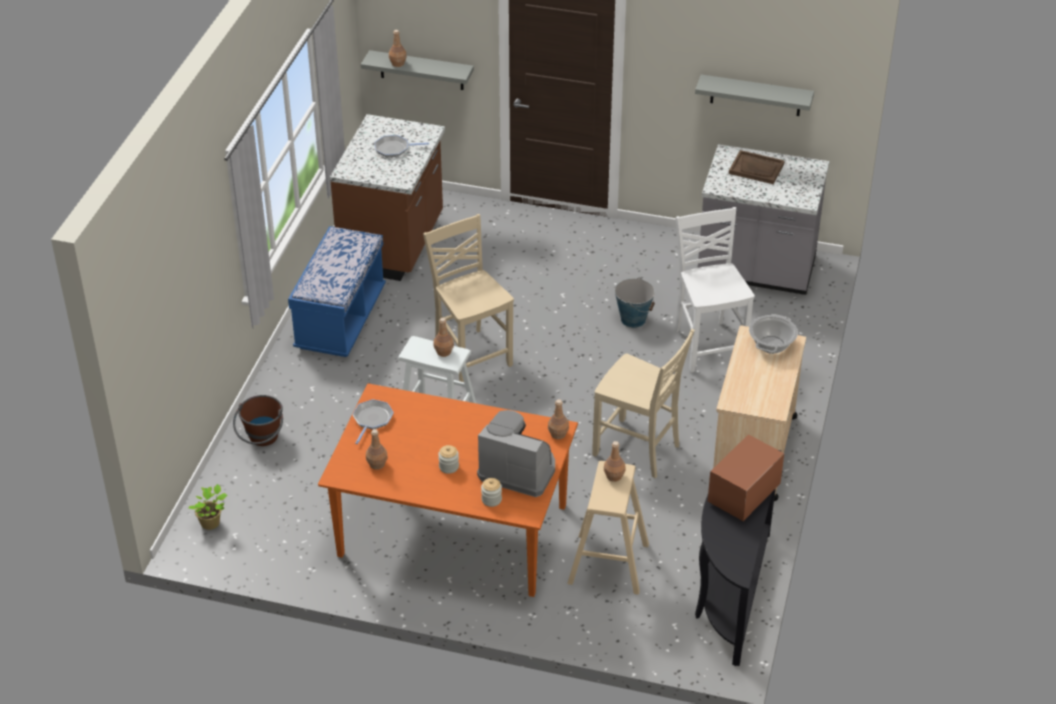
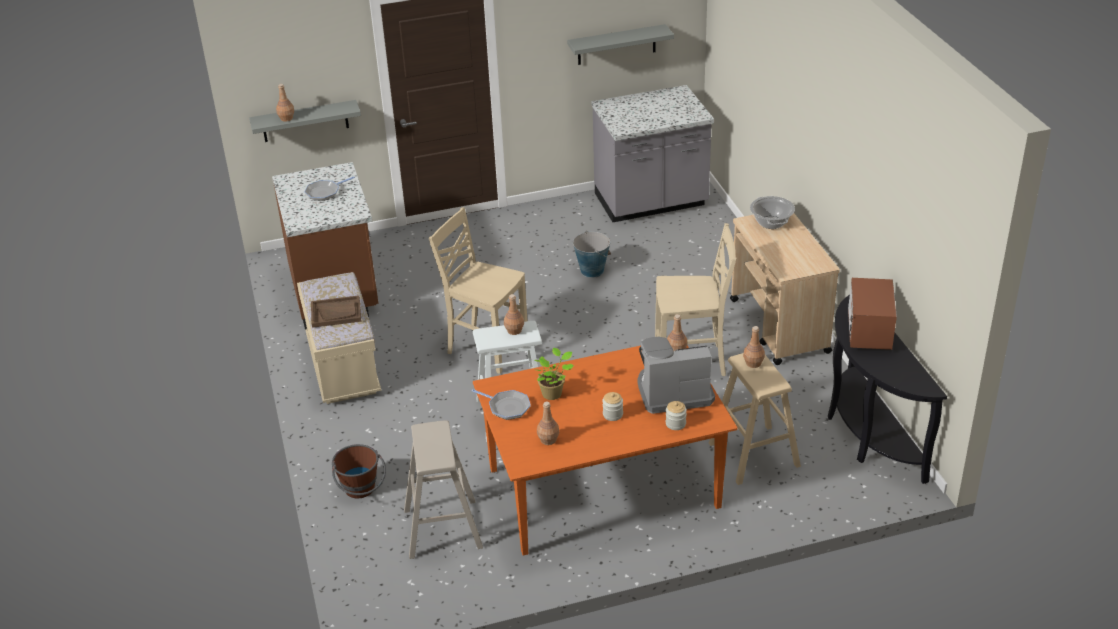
camera: 30 degrees left, 5 degrees down
potted plant [188,484,227,530] -> potted plant moved to [534,348,574,400]
blue bench [288,226,386,357] -> beige bench [297,272,381,404]
frying pan [352,399,394,444] -> frying pan turned 135 degrees clockwise [472,389,531,420]
white chair [675,207,755,373] -> none
brown tray [729,150,785,184] -> brown tray moved to [311,295,362,328]
none -> beige stool [404,420,483,559]

